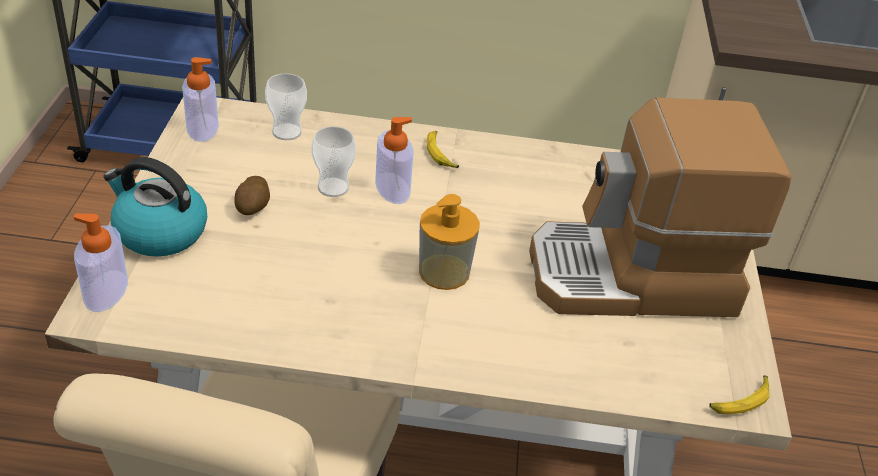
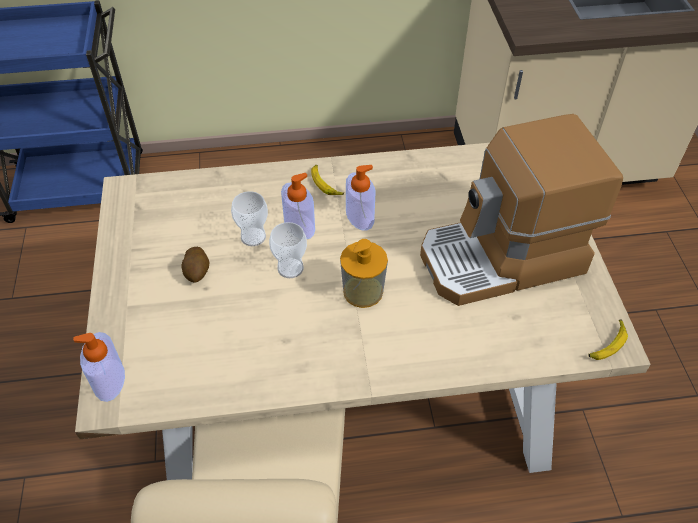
camera: 10 degrees left, 10 degrees up
kettle [103,157,207,257] -> none
soap dispenser [182,57,219,142] -> soap dispenser moved to [346,165,375,231]
cup [265,73,307,140] -> cup moved to [269,222,307,278]

